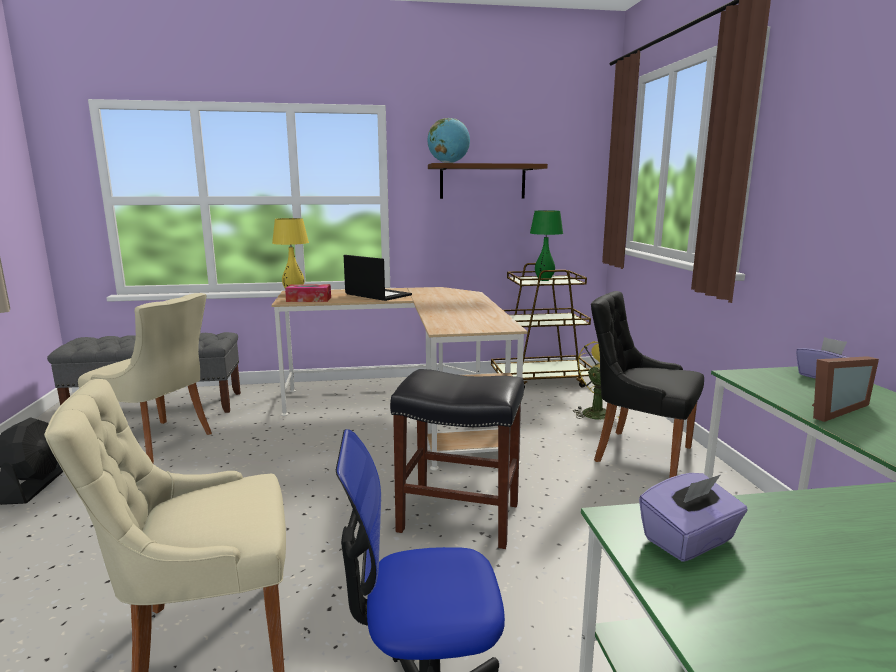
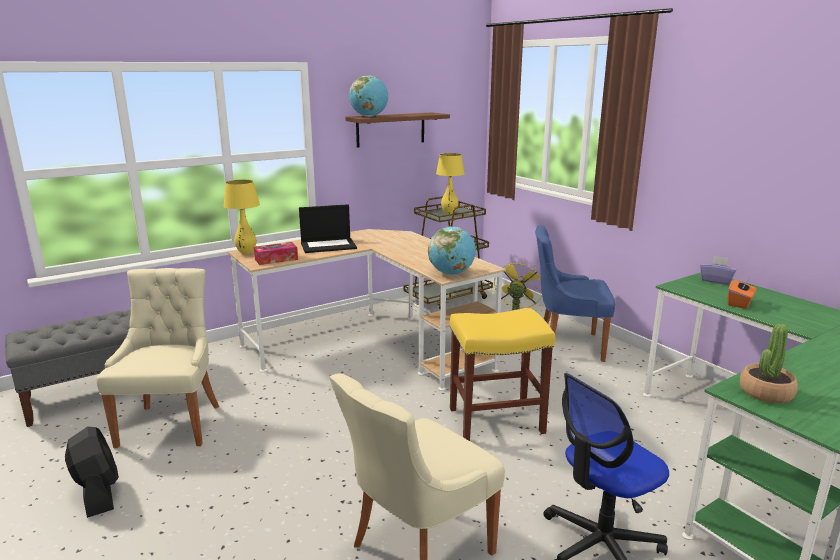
camera: 25 degrees left, 5 degrees up
beige chair [78,293,212,463] -> beige chair turned 90 degrees counterclockwise [96,268,219,448]
laptop [344,255,412,301] -> laptop turned 150 degrees clockwise [299,204,357,253]
black stool [390,369,524,549] -> yellow stool [450,308,555,441]
green table lamp [530,210,563,281] -> yellow table lamp [436,153,465,214]
black chair [591,291,704,478] -> blue chair [535,225,615,362]
purple tissue box [639,473,748,562] -> potted plant [740,324,798,403]
picture frame [812,356,879,422] -> orange tissue box [728,279,756,309]
none -> globe [428,226,476,275]

